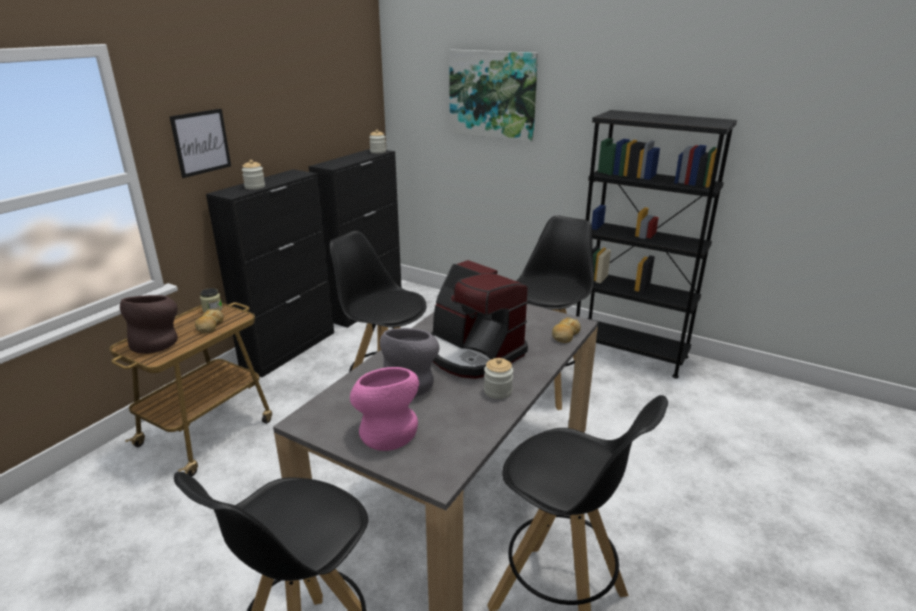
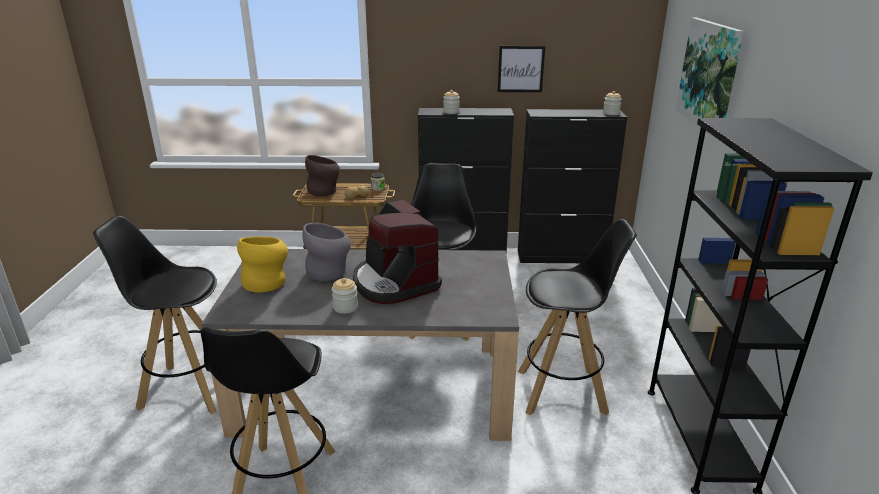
camera: 60 degrees right, 0 degrees up
picture [169,109,231,178] -> picture moved to [497,46,545,92]
pink vase [350,367,419,451] -> yellow vase [237,237,288,293]
coffee machine [431,260,528,379] -> coffee machine turned 45 degrees counterclockwise [353,200,442,304]
bread [552,317,581,343] -> none

